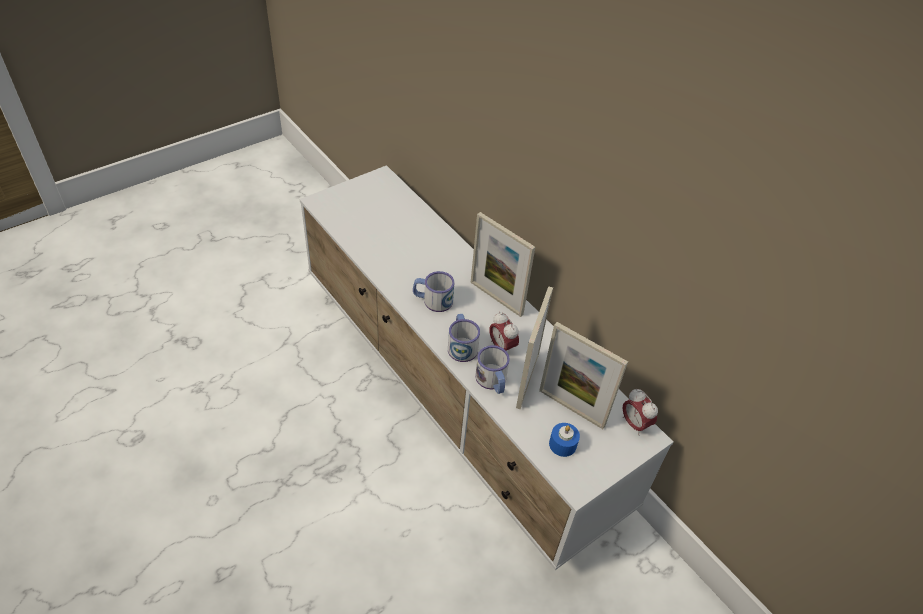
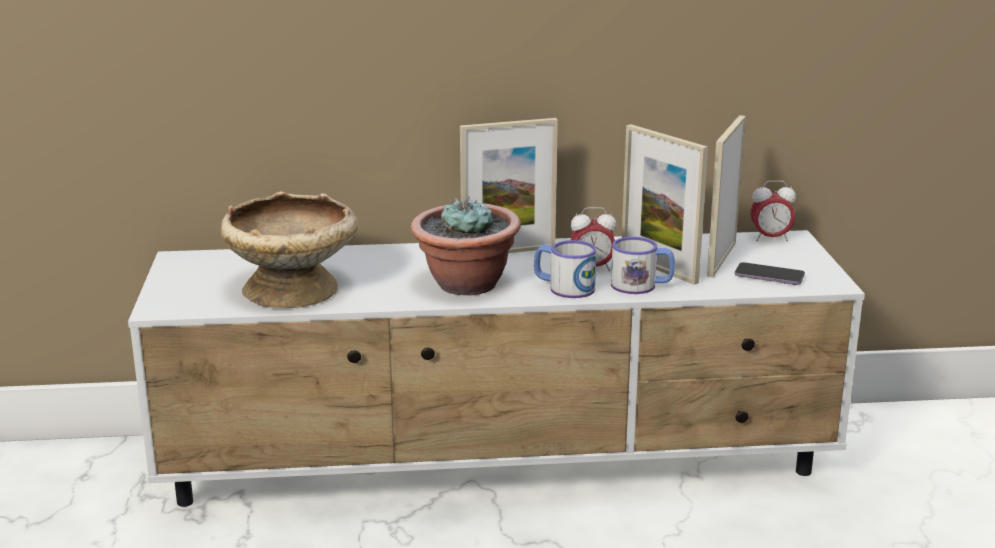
camera: 55 degrees left, 25 degrees down
mug [413,271,454,312] -> potted plant [411,198,521,295]
picture frame [539,322,628,429] -> picture frame turned 135 degrees clockwise [707,115,746,277]
blue candle [549,423,580,457] -> phone [735,262,805,285]
none -> beige bowl [220,191,358,308]

